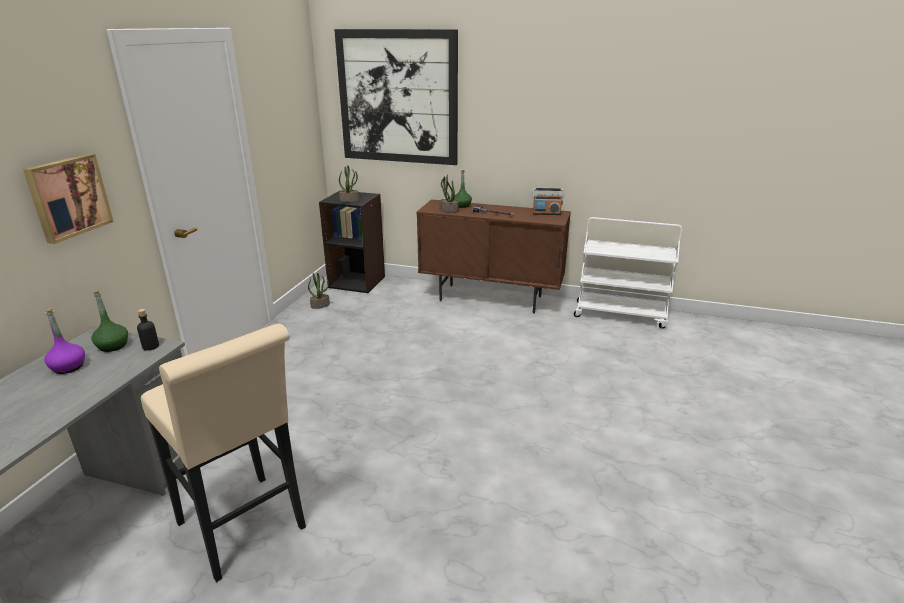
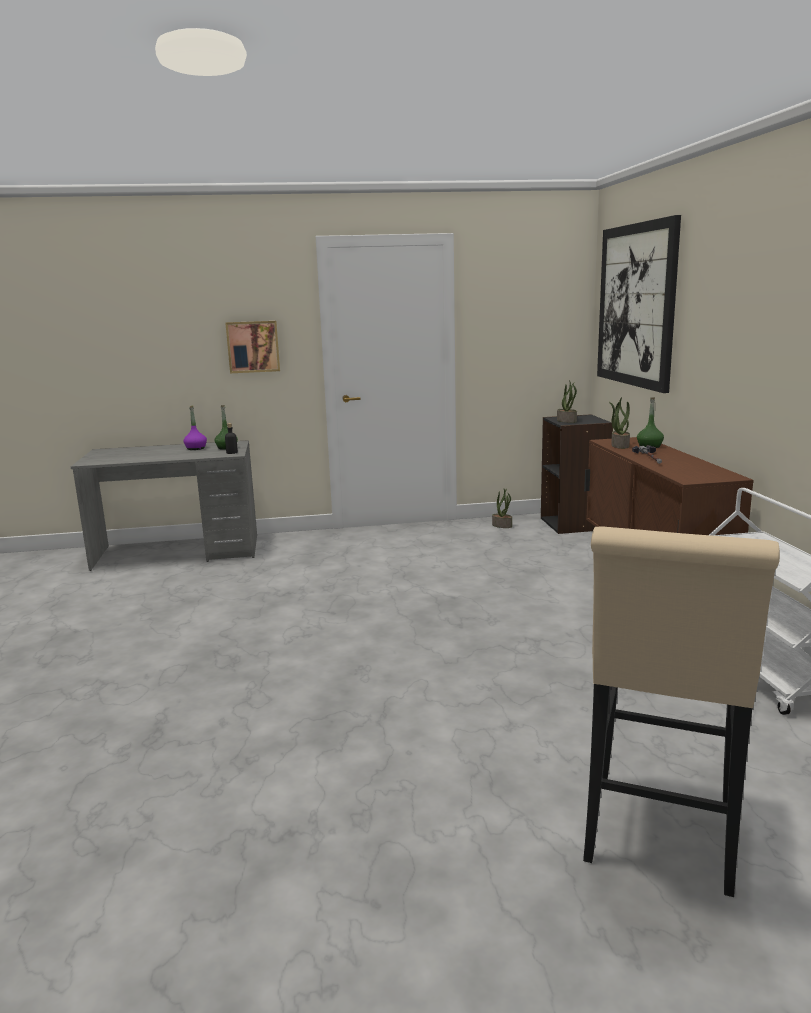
camera: 65 degrees right, 10 degrees down
beige stool [141,324,306,582] -> beige stool moved to [583,526,780,897]
radio [532,188,563,215] -> none

